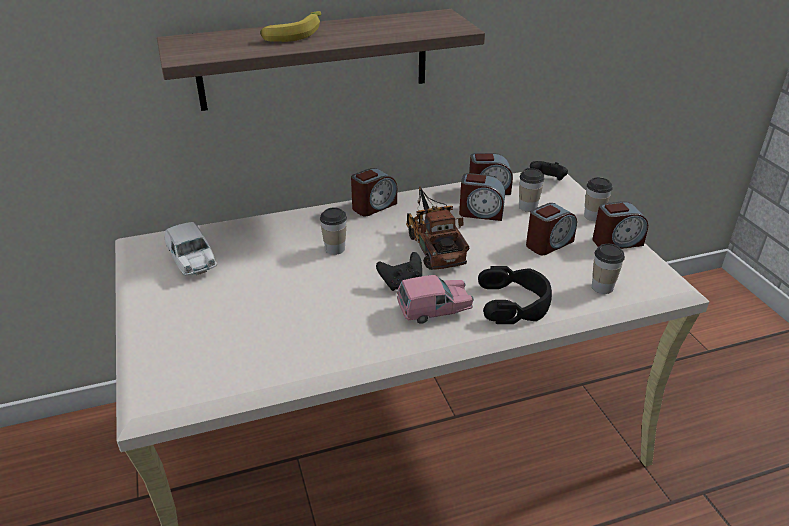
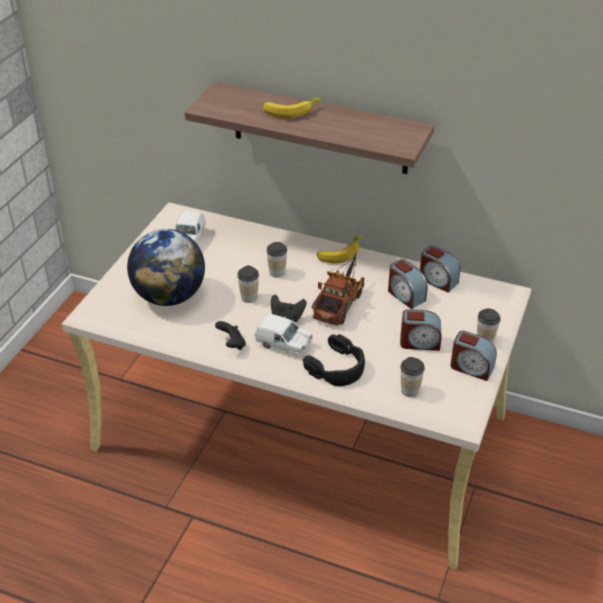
camera: 40 degrees right, 5 degrees up
alarm clock [351,168,397,216] -> banana [317,236,362,263]
pink toy car [397,275,474,324] -> white toy car [255,313,312,355]
cup [519,168,545,212] -> cup moved to [237,266,259,303]
black game controller [530,161,568,180] -> black game controller moved to [215,321,246,350]
none -> globe [127,229,205,306]

